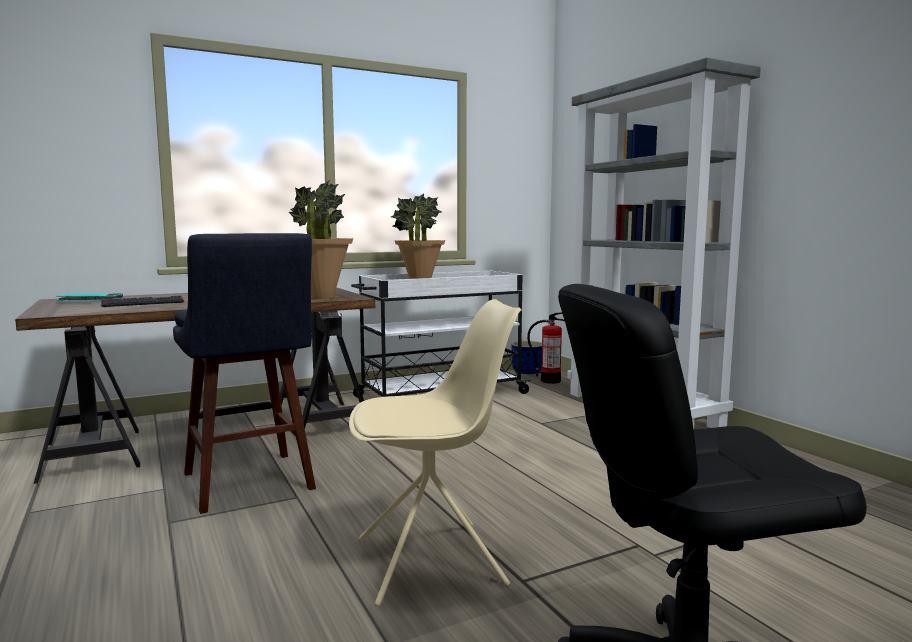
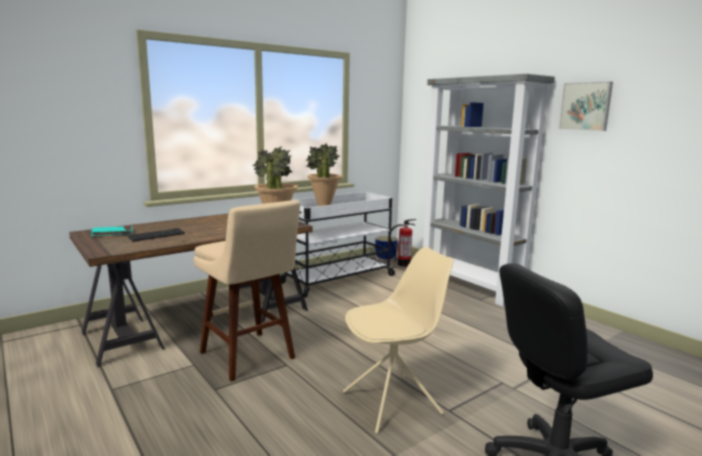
camera: 10 degrees left, 5 degrees up
blue stool [173,233,316,514] -> beige stool [194,200,300,382]
none -> picture [559,82,613,131]

